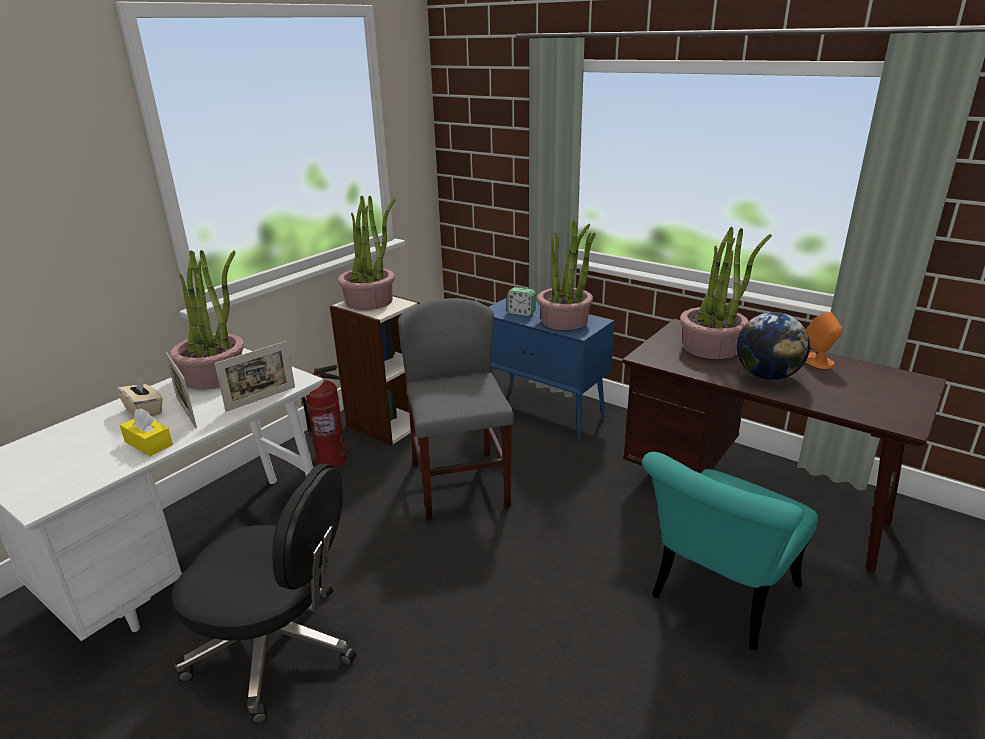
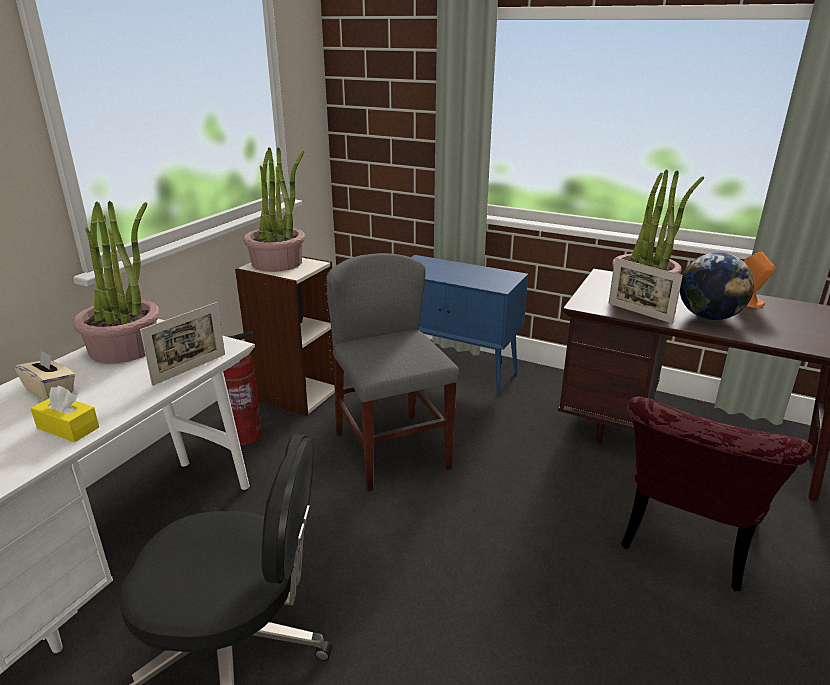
camera: 10 degrees left, 0 degrees up
picture frame [165,351,197,428] -> picture frame moved to [608,258,683,324]
alarm clock [507,287,536,316] -> none
potted plant [537,220,596,330] -> none
turquoise chair [642,452,818,650] -> red chair [621,397,812,591]

